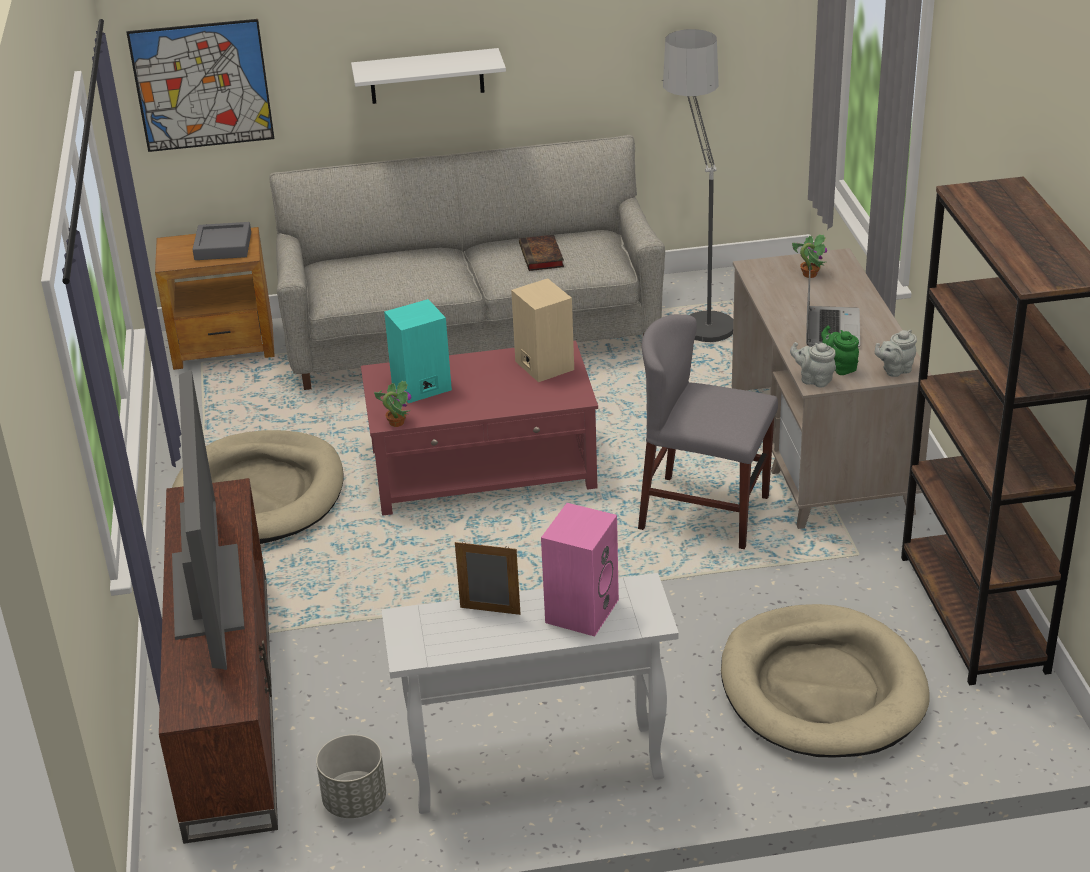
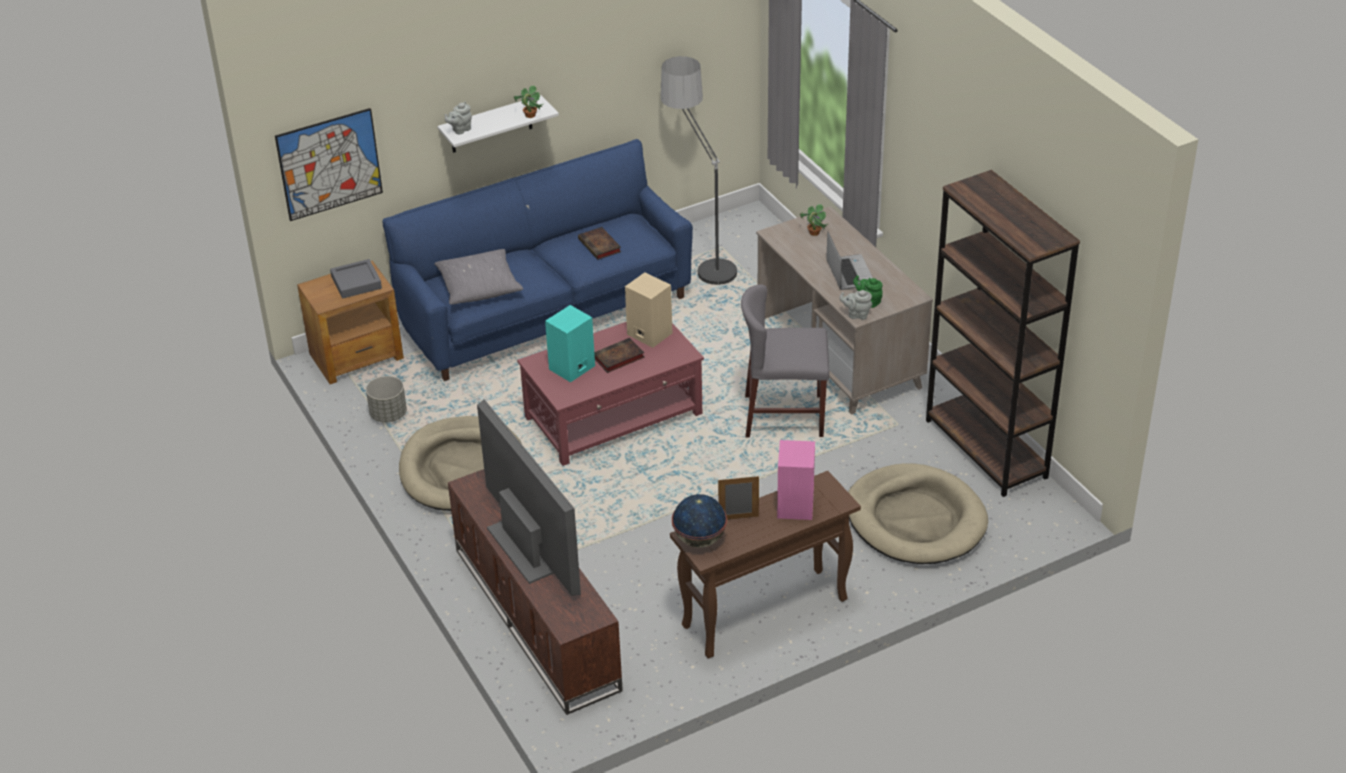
camera: 20 degrees left, 5 degrees up
grey sofa [269,135,665,390] -> blue sofa [382,139,693,381]
grey planter [316,735,386,818] -> grey planter moved to [366,376,407,422]
potted plant [374,381,411,427] -> potted plant moved to [514,85,543,118]
white console table [382,573,679,814] -> brown console table [670,471,861,659]
grey teapot [875,330,917,377] -> grey teapot moved to [445,102,472,134]
none -> grey pillow [434,249,524,305]
none -> book [594,338,645,373]
none -> globe [672,494,727,548]

